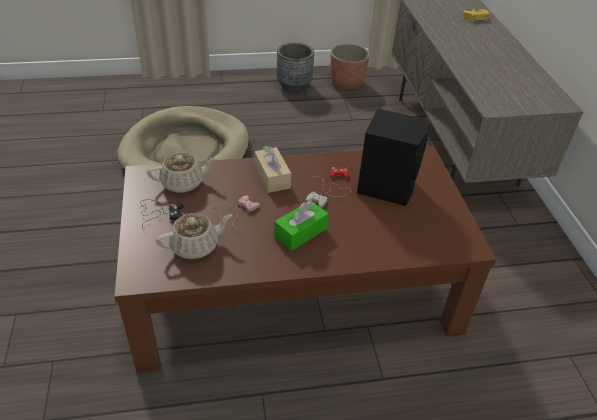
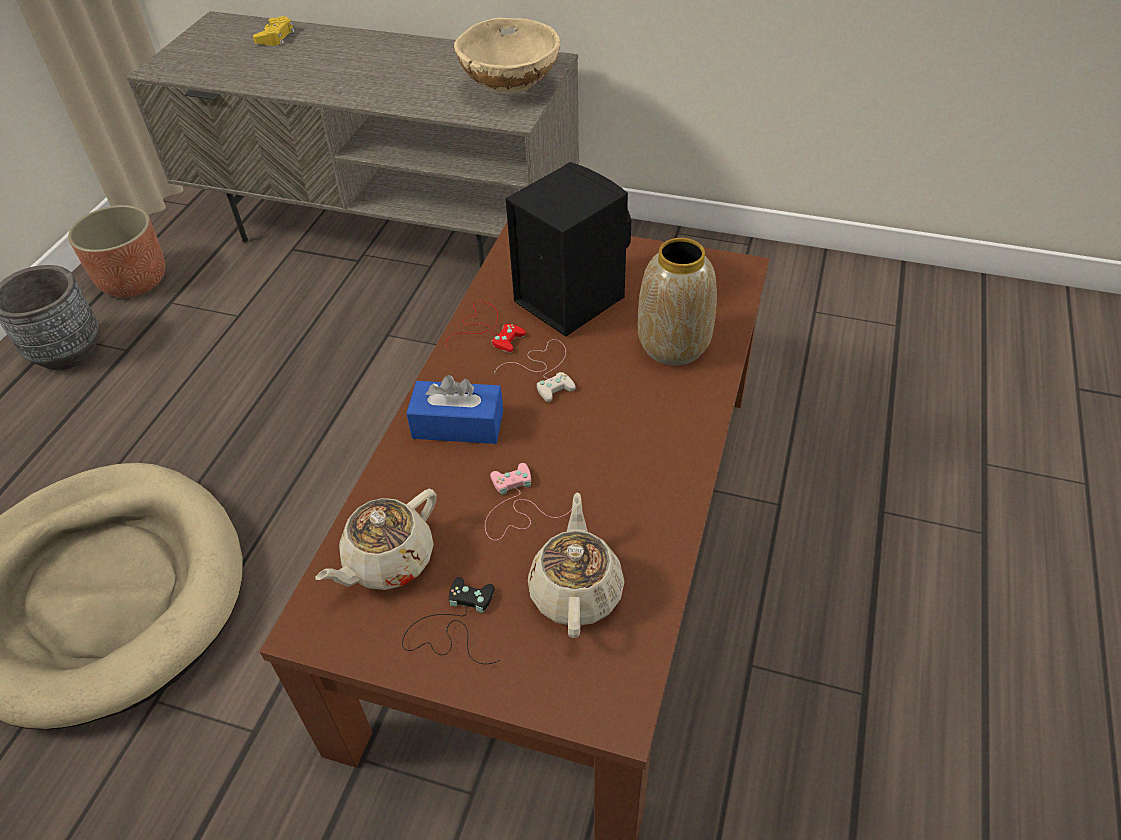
camera: 60 degrees left, 5 degrees up
beige teapot [147,153,217,193] -> beige teapot turned 150 degrees counterclockwise [315,489,437,590]
beige tissue box [255,146,291,193] -> blue tissue box [406,375,503,444]
green tissue box [274,200,329,251] -> none
none -> beige bowl [454,18,560,93]
none -> vase [638,238,717,366]

